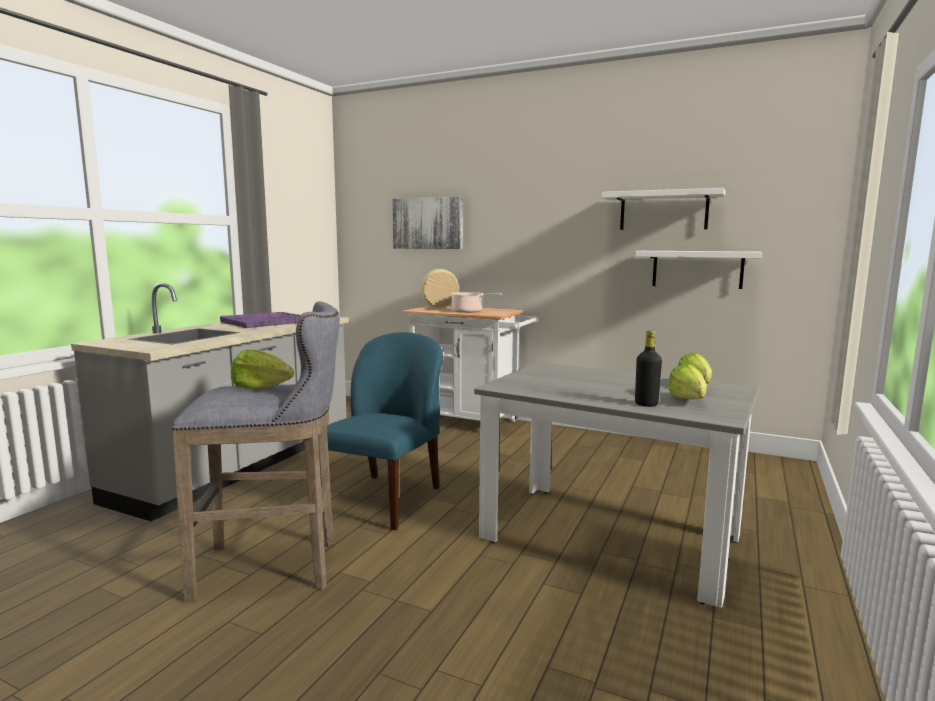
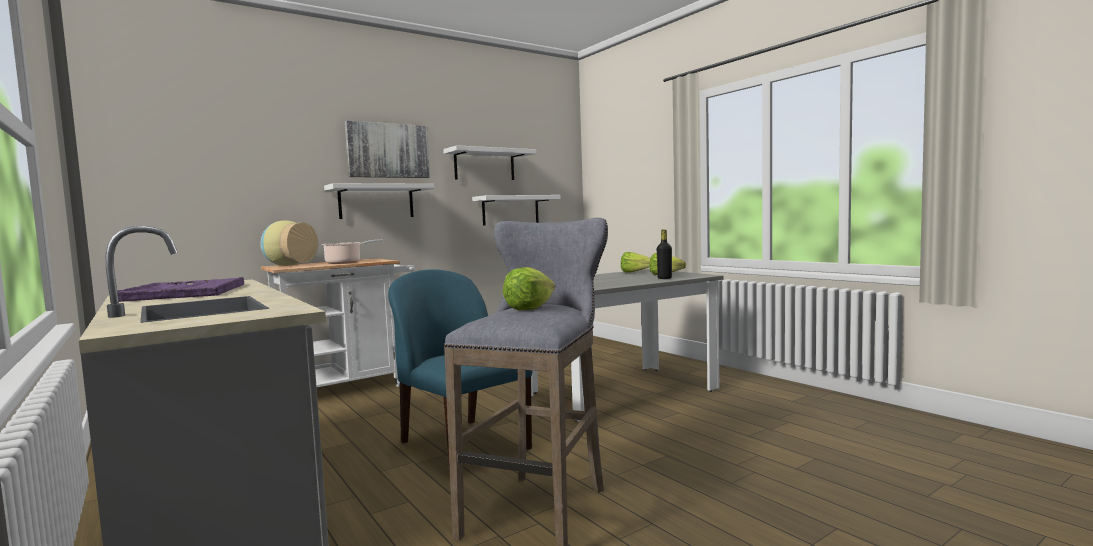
camera: 60 degrees left, 5 degrees down
picture [392,197,463,249] -> picture moved to [345,120,430,178]
none -> white shelf [324,183,435,219]

